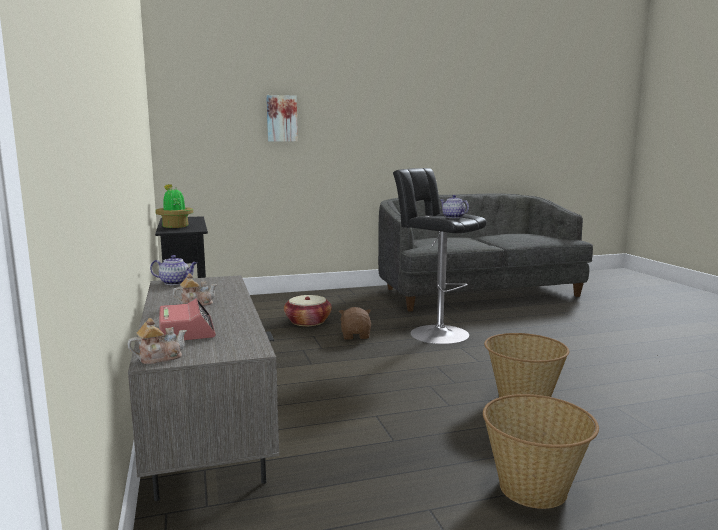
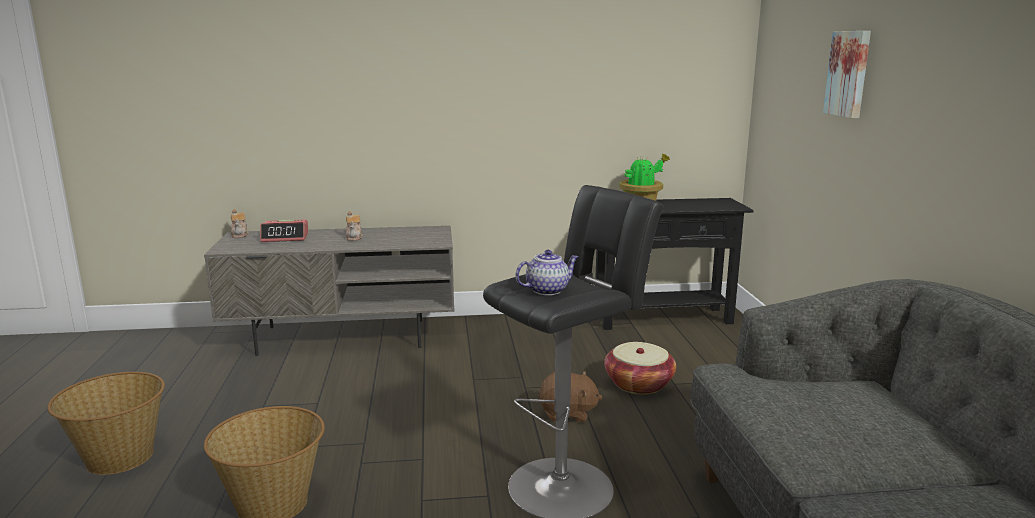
camera: 100 degrees right, 5 degrees up
teapot [150,255,197,285] -> none

